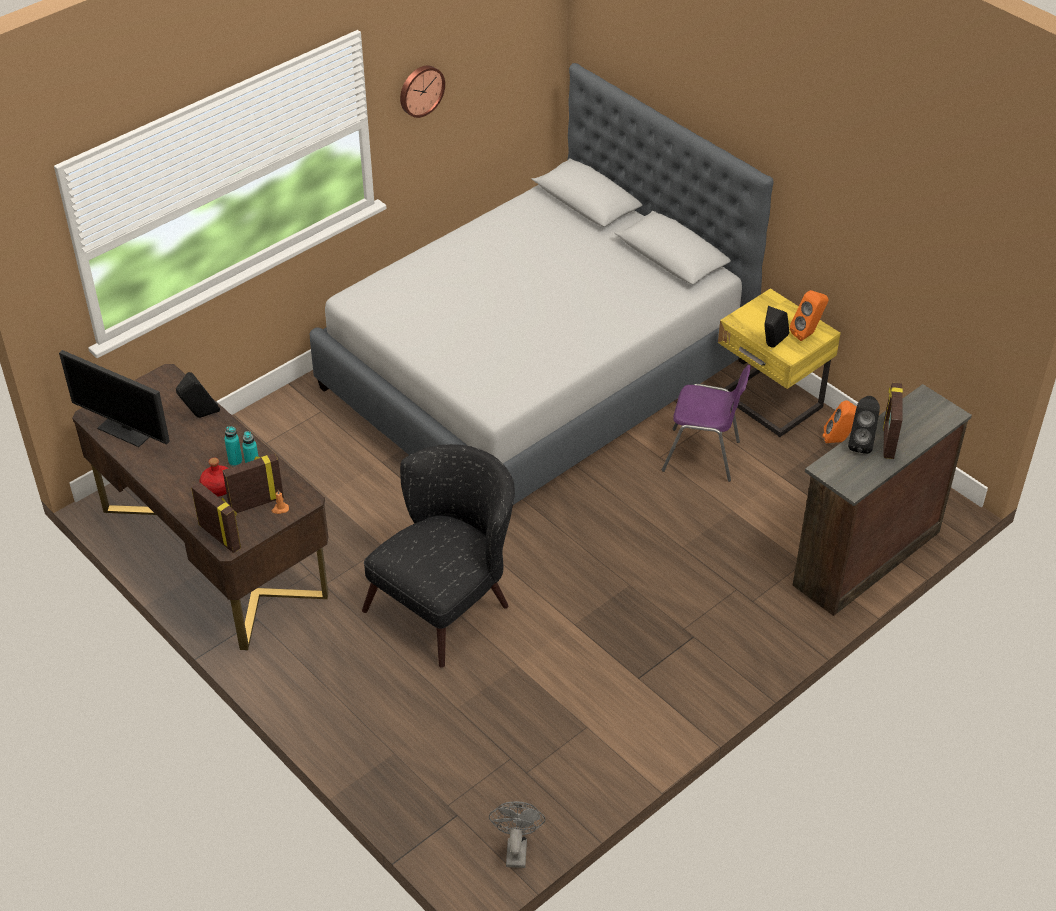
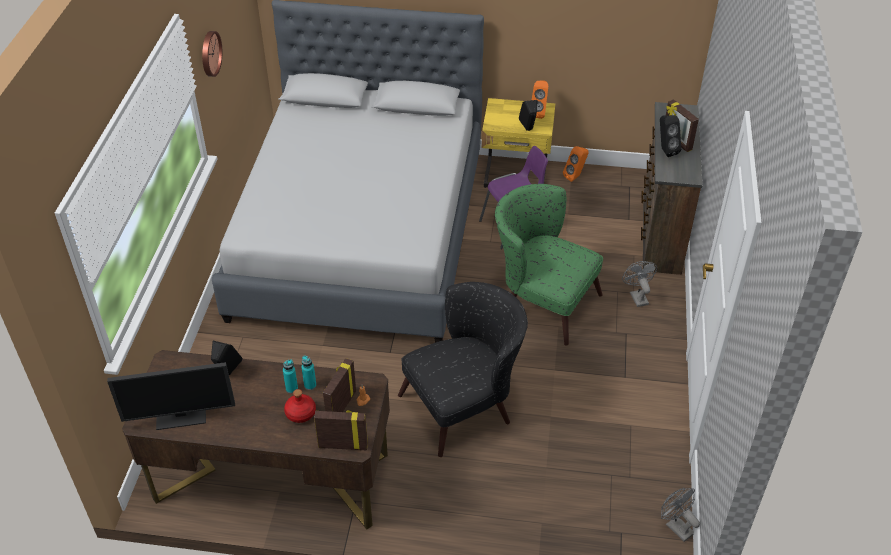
camera: 40 degrees left, 0 degrees up
black armchair [362,444,515,668] -> black armchair turned 60 degrees clockwise [398,282,528,457]
none -> green armchair [495,184,603,346]
none -> grey fan [622,261,657,307]

